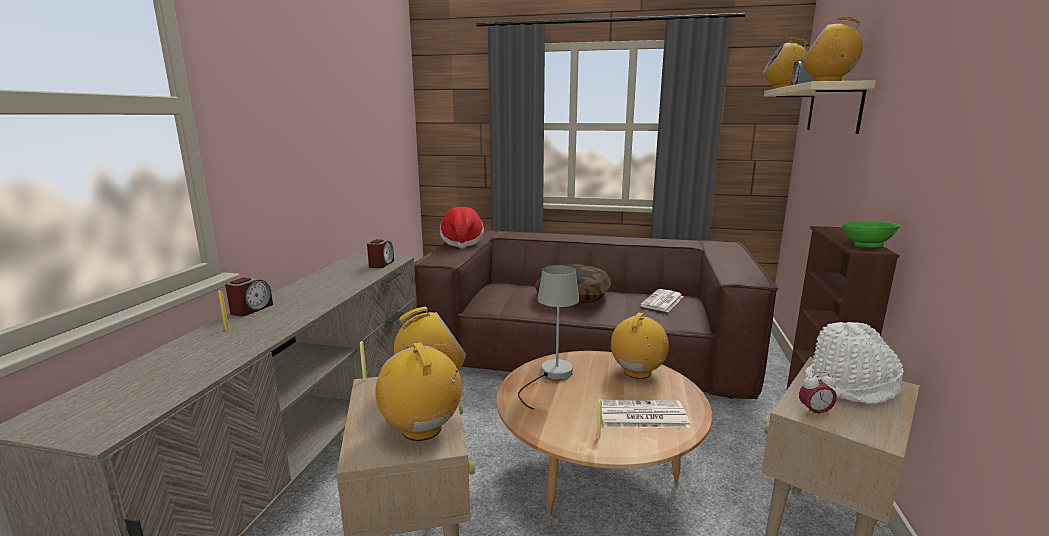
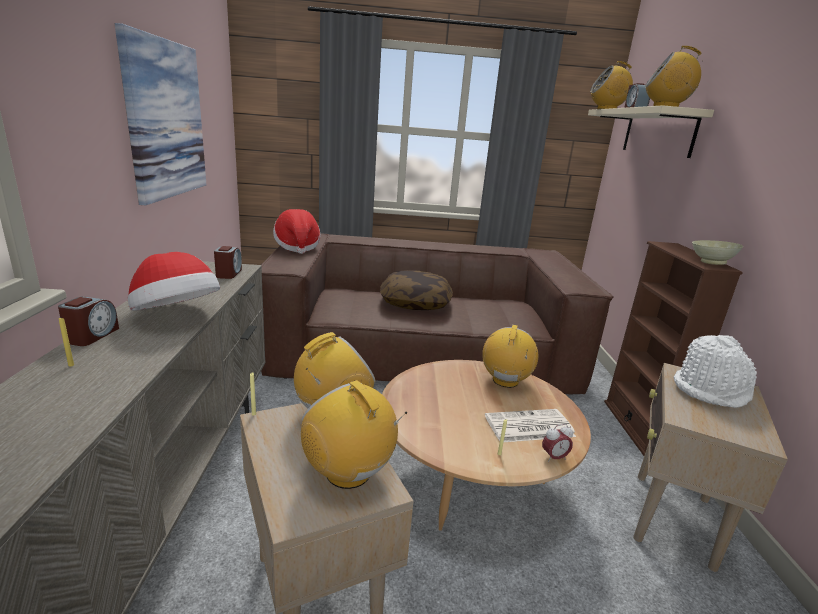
camera: 15 degrees left, 5 degrees up
grey table lamp [518,265,579,410] -> none
newspaper [640,289,684,312] -> none
alarm clock [799,372,837,416] -> alarm clock moved to [542,424,573,462]
green bowl [842,222,900,248] -> beige bowl [692,240,743,265]
none -> picture [115,23,206,205]
none -> hat [128,252,220,311]

